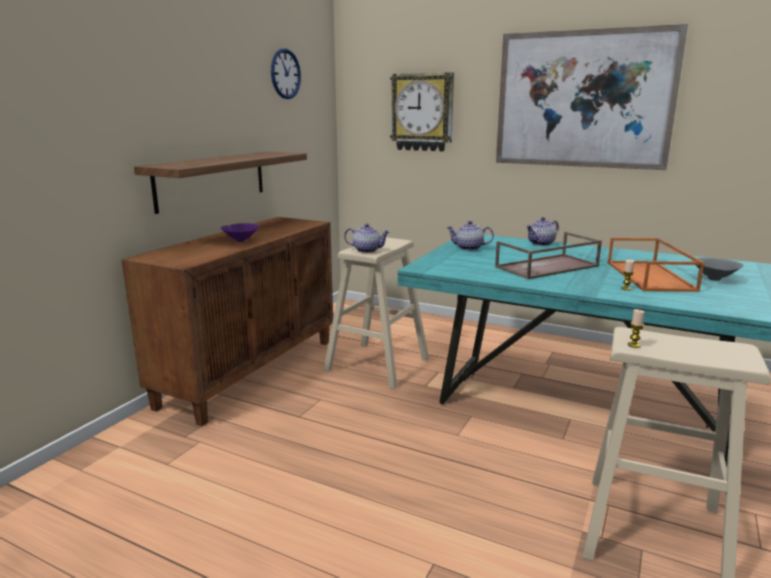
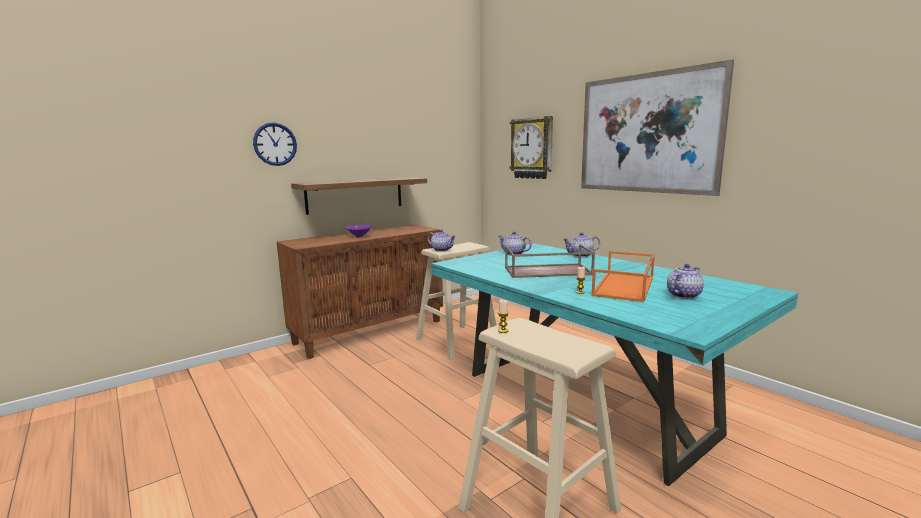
camera: 25 degrees right, 5 degrees down
wall clock [271,48,301,99] -> wall clock moved to [253,122,297,166]
grey bowl [692,258,744,281] -> teapot [667,264,704,299]

